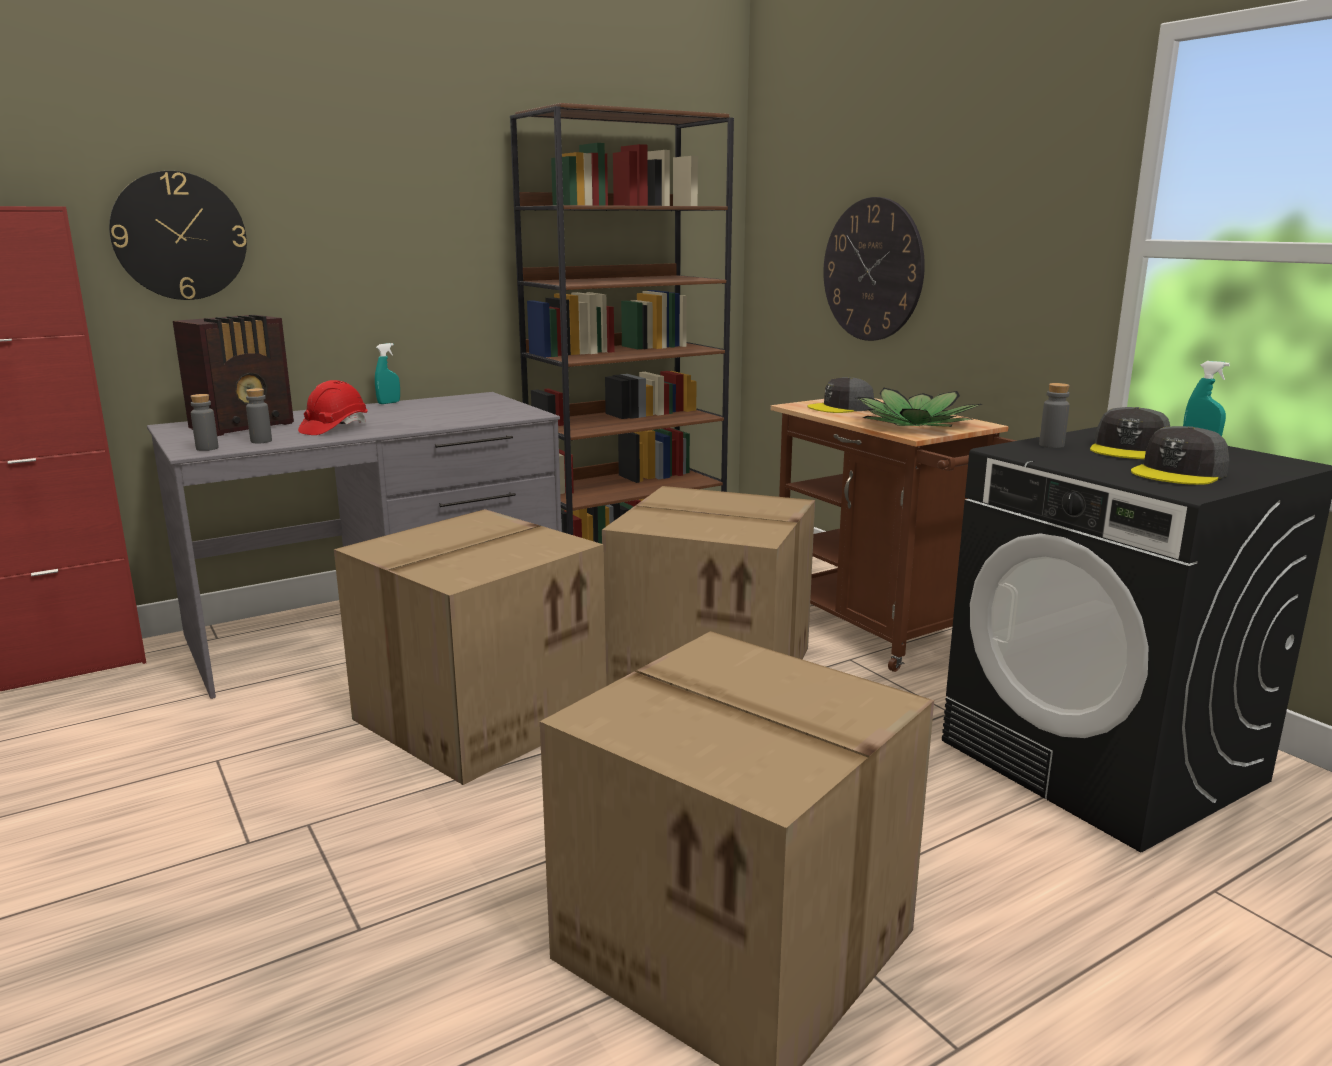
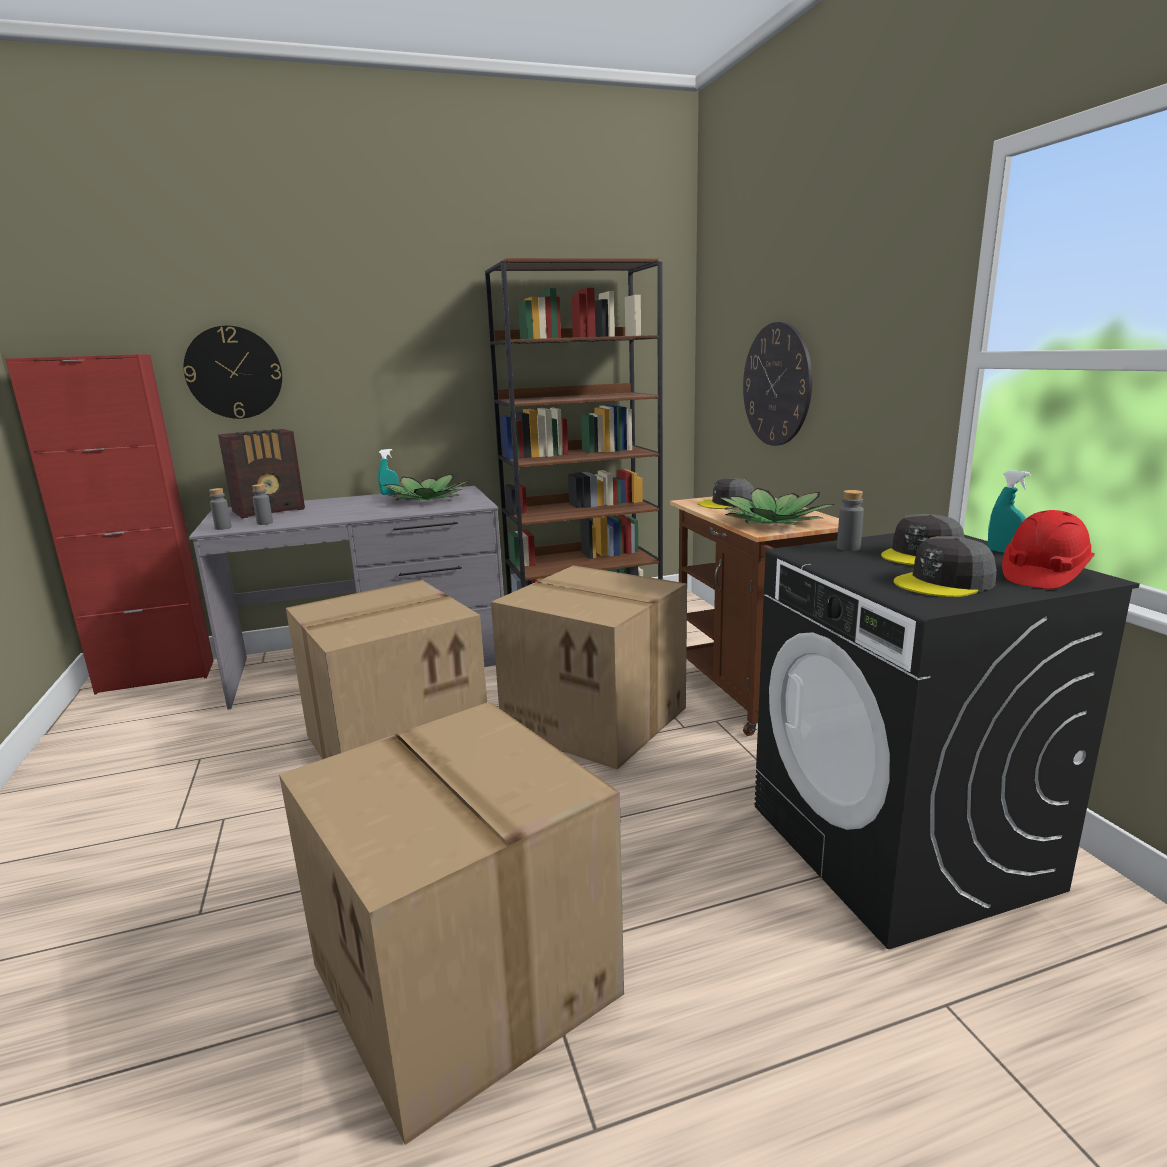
camera: 15 degrees right, 0 degrees up
red hard hat [298,380,368,435] -> red hard hat moved to [1002,510,1095,589]
none -> potted plant [382,474,470,500]

